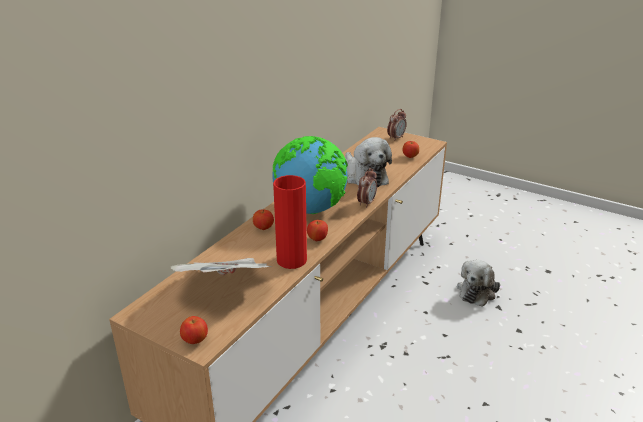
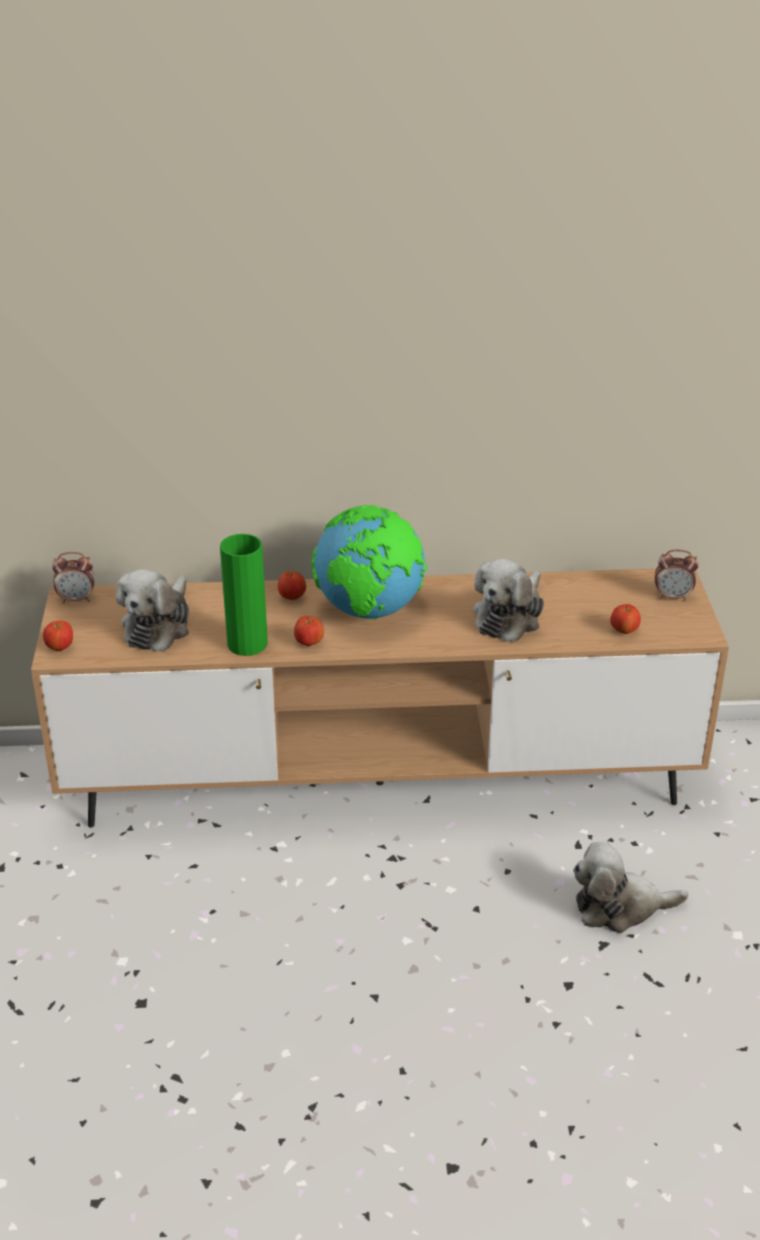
camera: 55 degrees right, 5 degrees up
newspaper [170,258,273,275] -> plush toy [116,569,189,652]
red vase [273,175,307,269] -> green vase [220,534,268,656]
alarm clock [357,168,377,208] -> alarm clock moved to [52,552,95,603]

